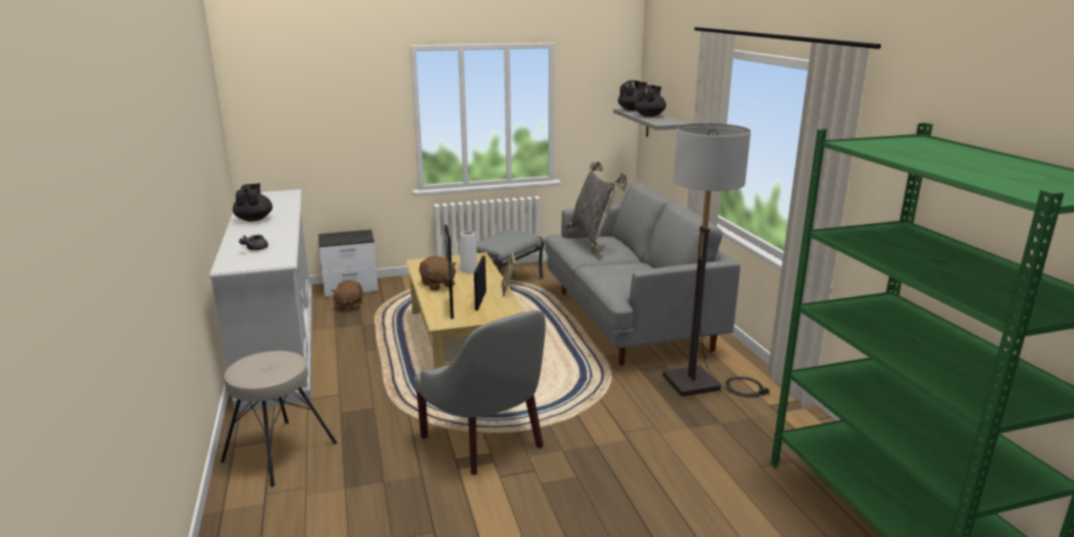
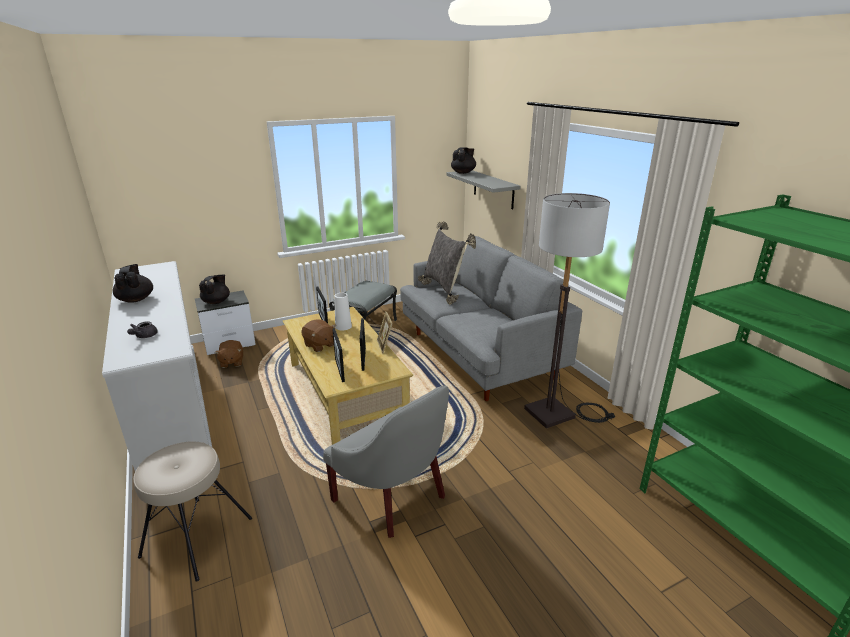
camera: 10 degrees left, 5 degrees up
black teapot [634,85,666,117] -> black teapot moved to [199,275,230,304]

